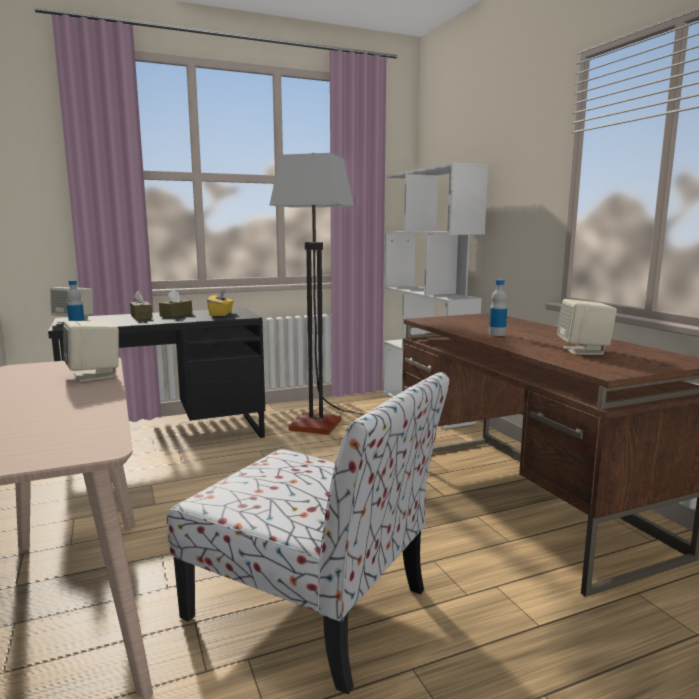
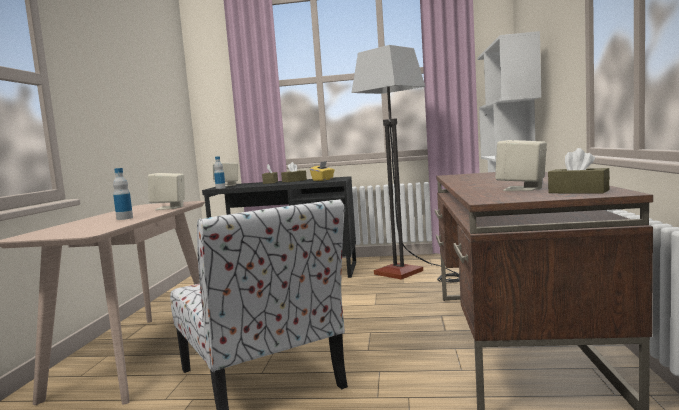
camera: 30 degrees right, 5 degrees down
bottle [489,280,507,336] -> bottle moved to [113,168,133,220]
none -> brown tissue box [548,148,610,194]

